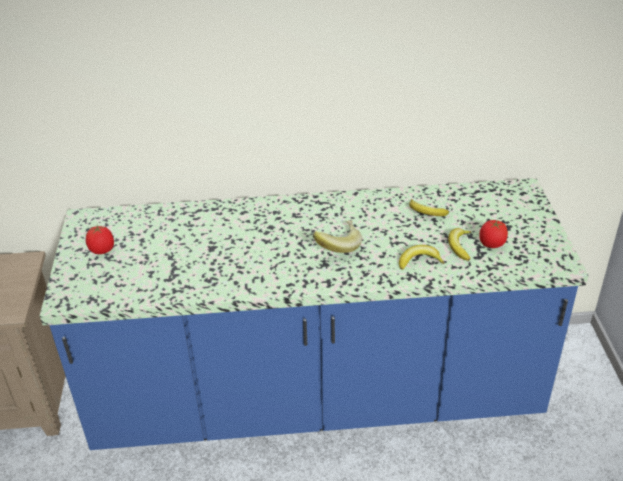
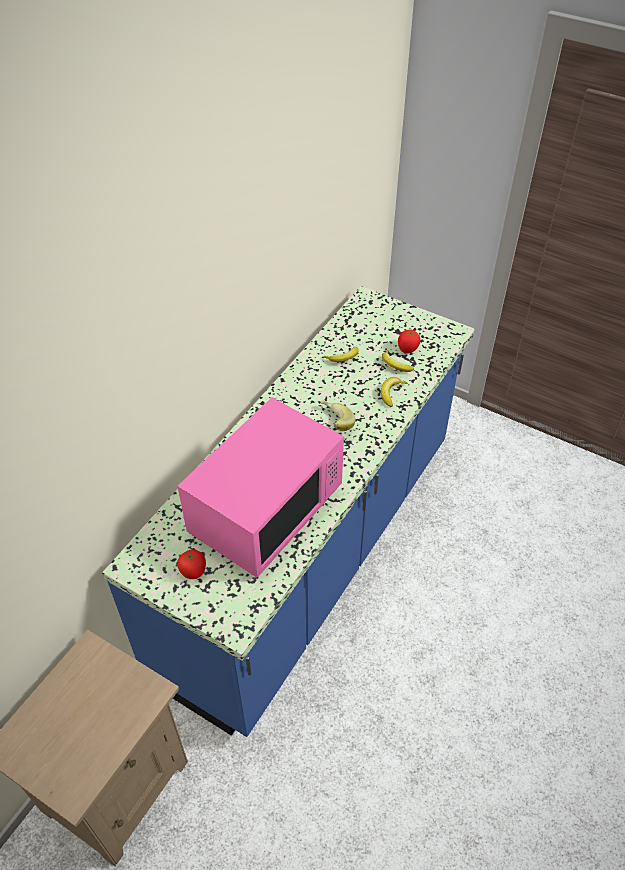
camera: 55 degrees left, 10 degrees up
none -> pink microwave [177,397,344,578]

